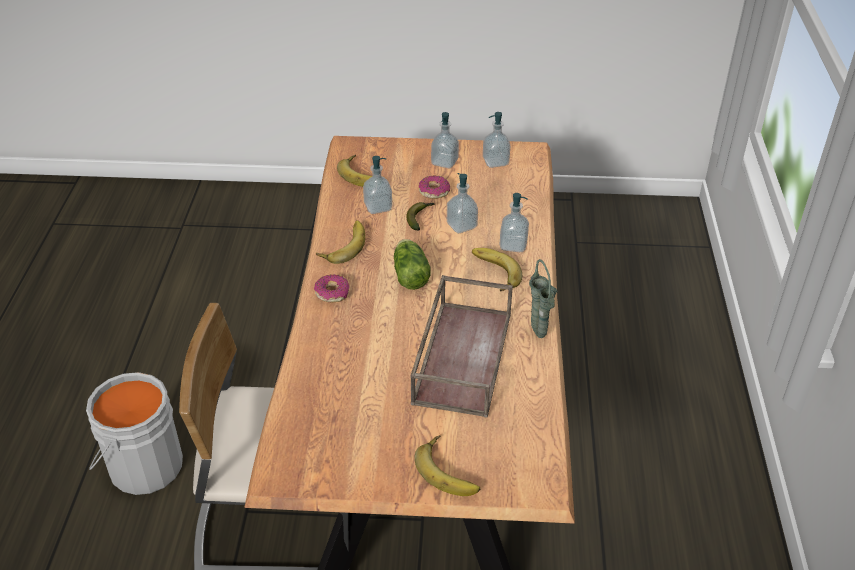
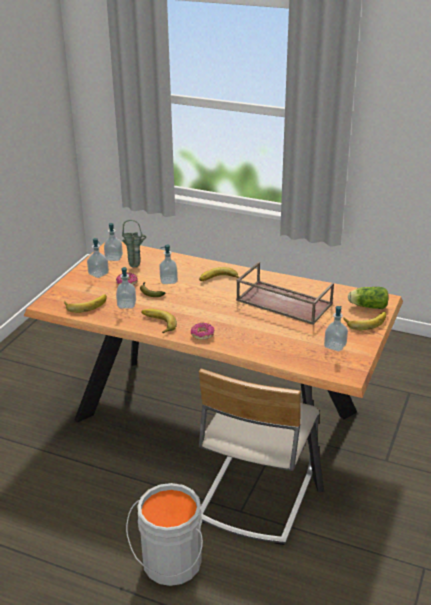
camera: 70 degrees left, 10 degrees down
lettuce [394,239,431,290] -> lettuce moved to [348,287,388,309]
soap dispenser [500,193,529,252] -> soap dispenser moved to [324,306,348,351]
green vase [529,259,557,338] -> green vase moved to [122,220,146,267]

